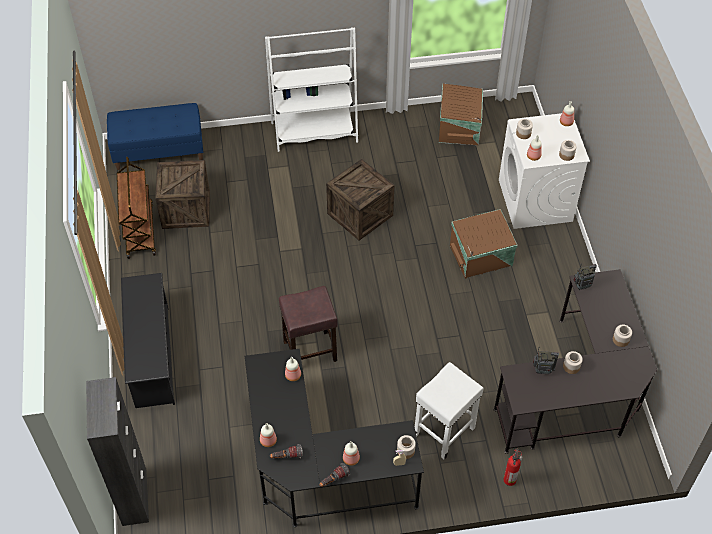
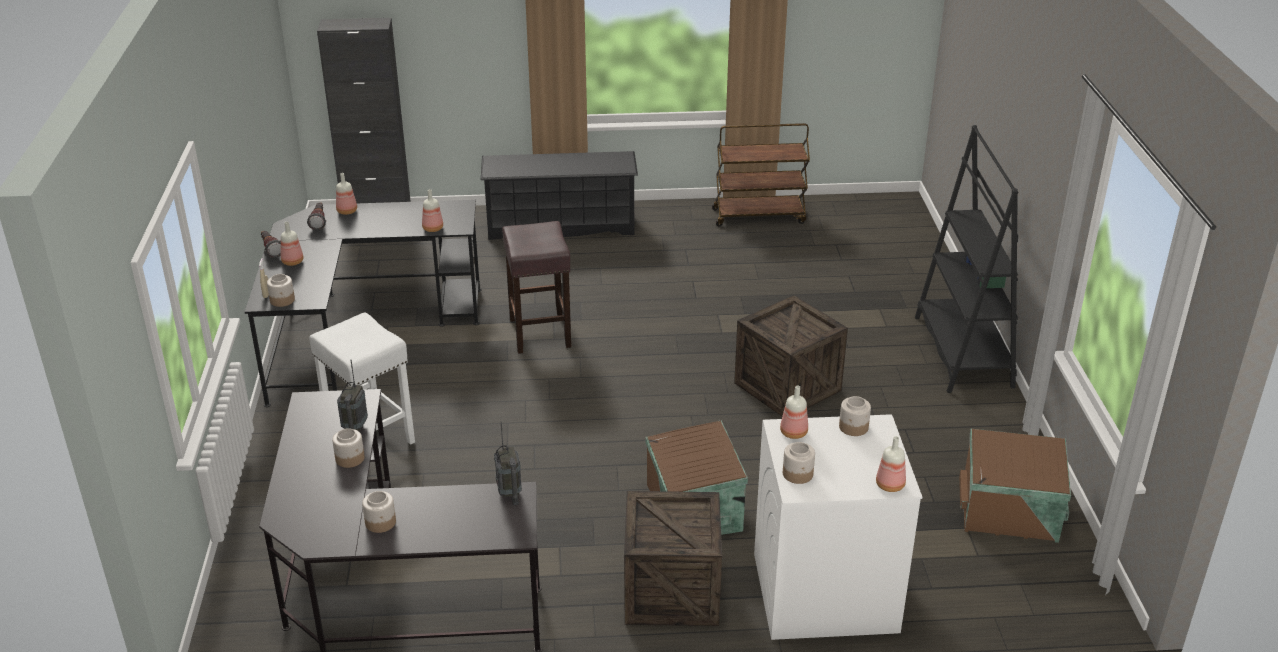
camera: 95 degrees right, 20 degrees down
blue bench [107,103,203,170] -> none
crate [155,160,210,229] -> crate moved to [624,491,722,626]
white bookcase [265,27,358,152] -> black bookcase [915,125,1018,393]
fire extinguisher [504,448,523,486] -> none

